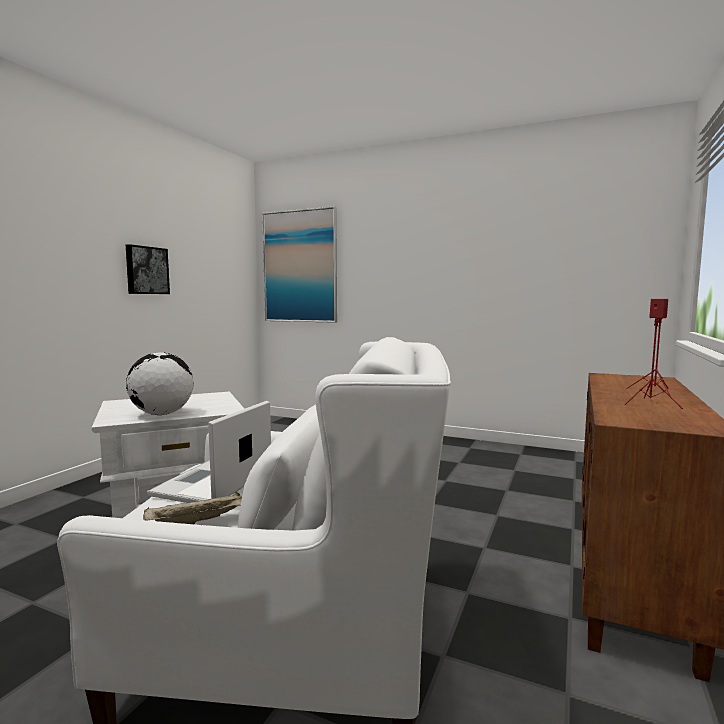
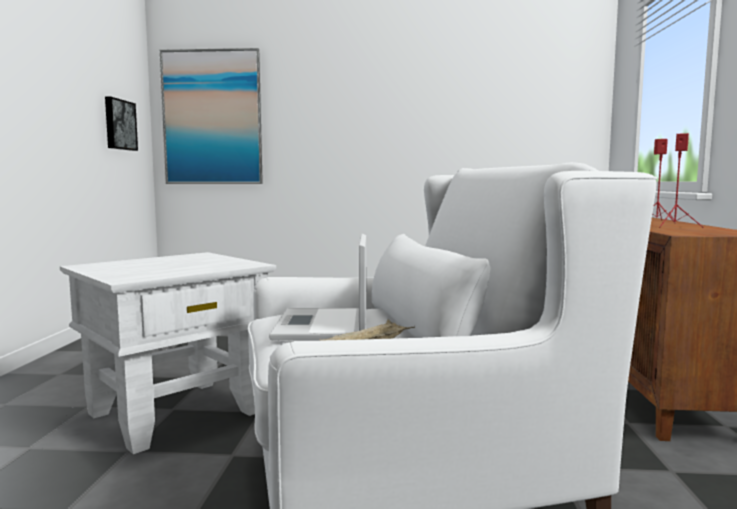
camera: 20 degrees left, 0 degrees up
picture [126,244,170,294] -> picture moved to [105,97,138,151]
globe [126,352,194,415] -> none

